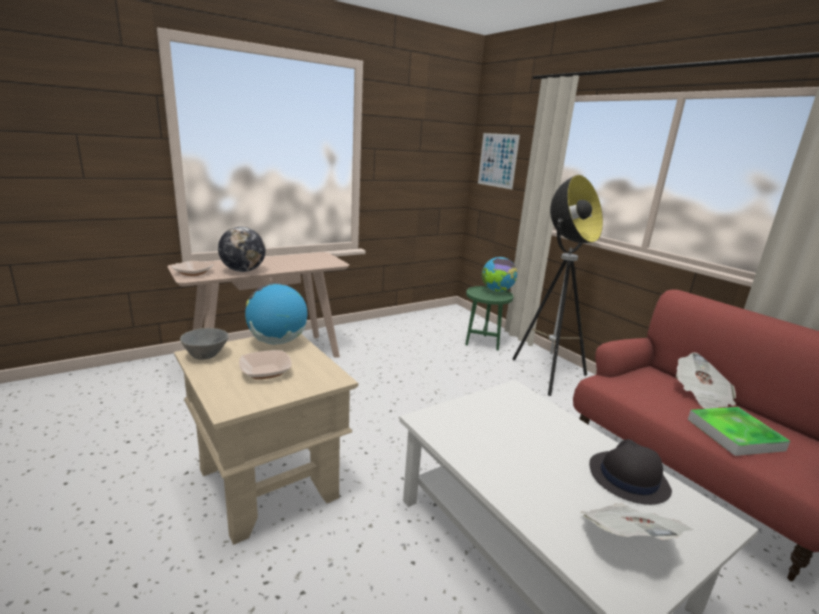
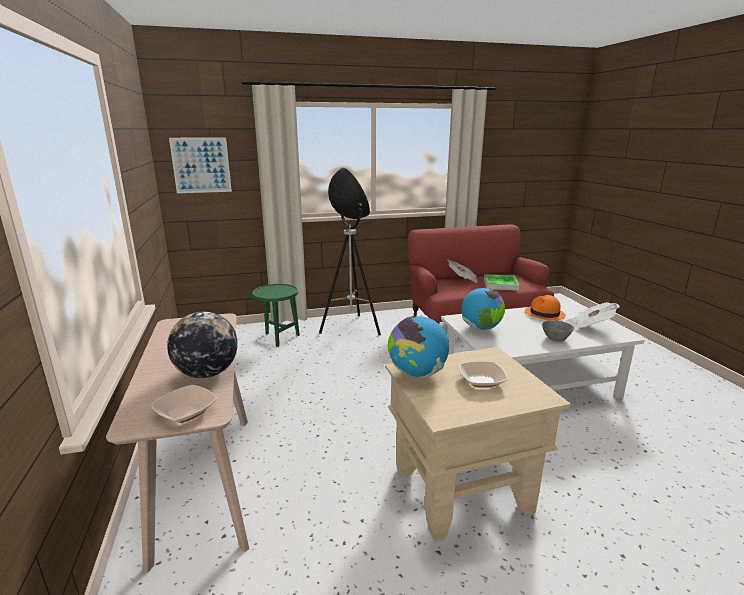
camera: 70 degrees left, 0 degrees up
grey bowl [180,328,229,360] -> grey bowl moved to [542,320,574,342]
globe [482,257,517,292] -> globe moved to [462,288,505,330]
black hat [589,439,672,505] -> orange hat [525,295,566,320]

